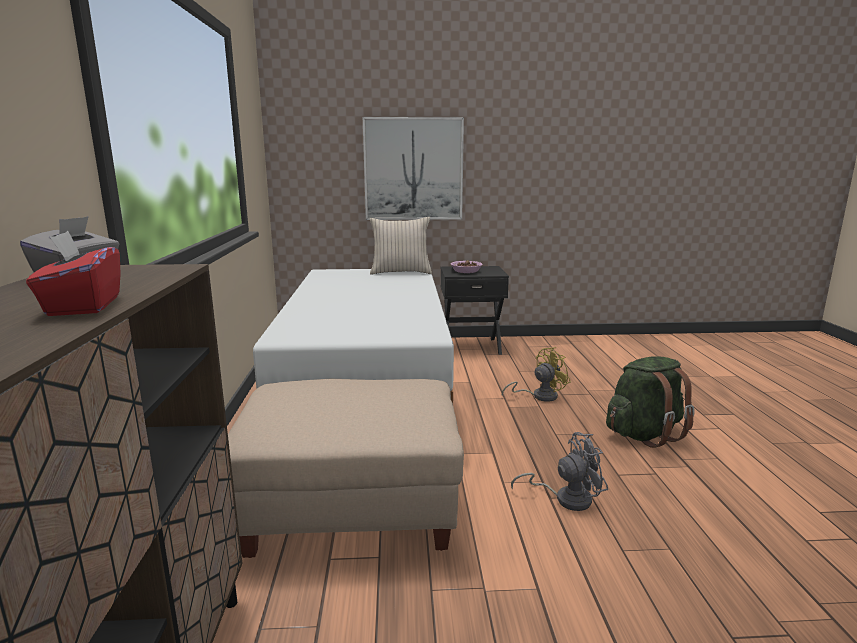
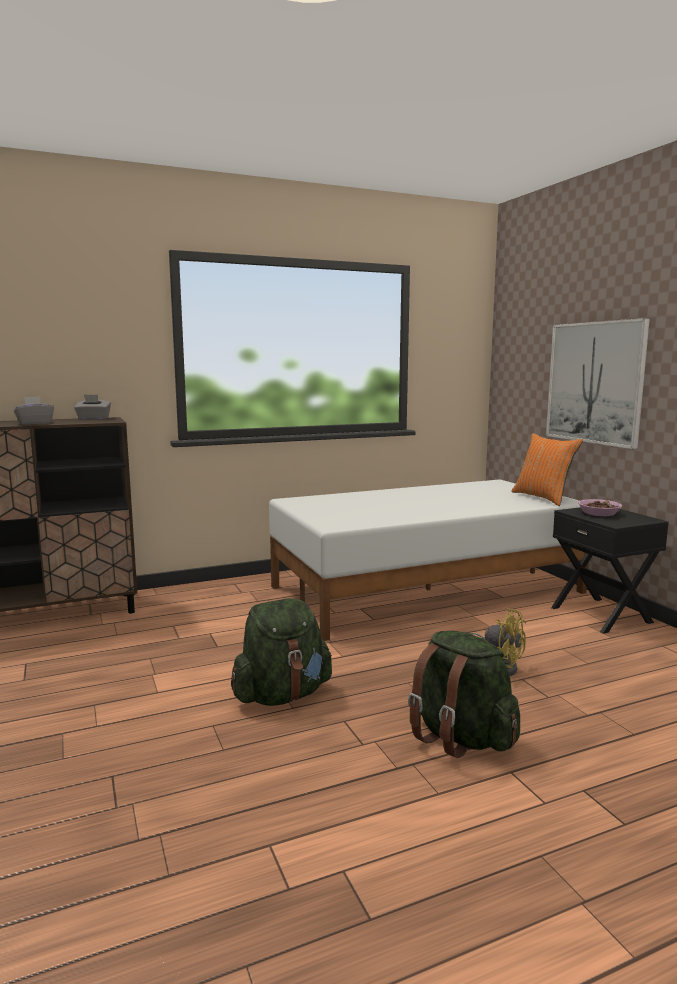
camera: 70 degrees right, 5 degrees down
red tissue box [26,231,121,316] -> grey tissue box [14,397,54,425]
beige ottoman [228,378,464,558] -> none
beige pillow [370,217,432,275] -> orange pillow [511,433,583,506]
grey fan [511,432,608,511] -> green backpack [231,598,332,706]

